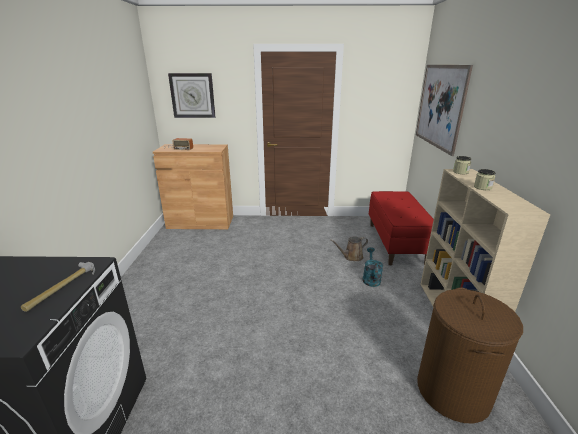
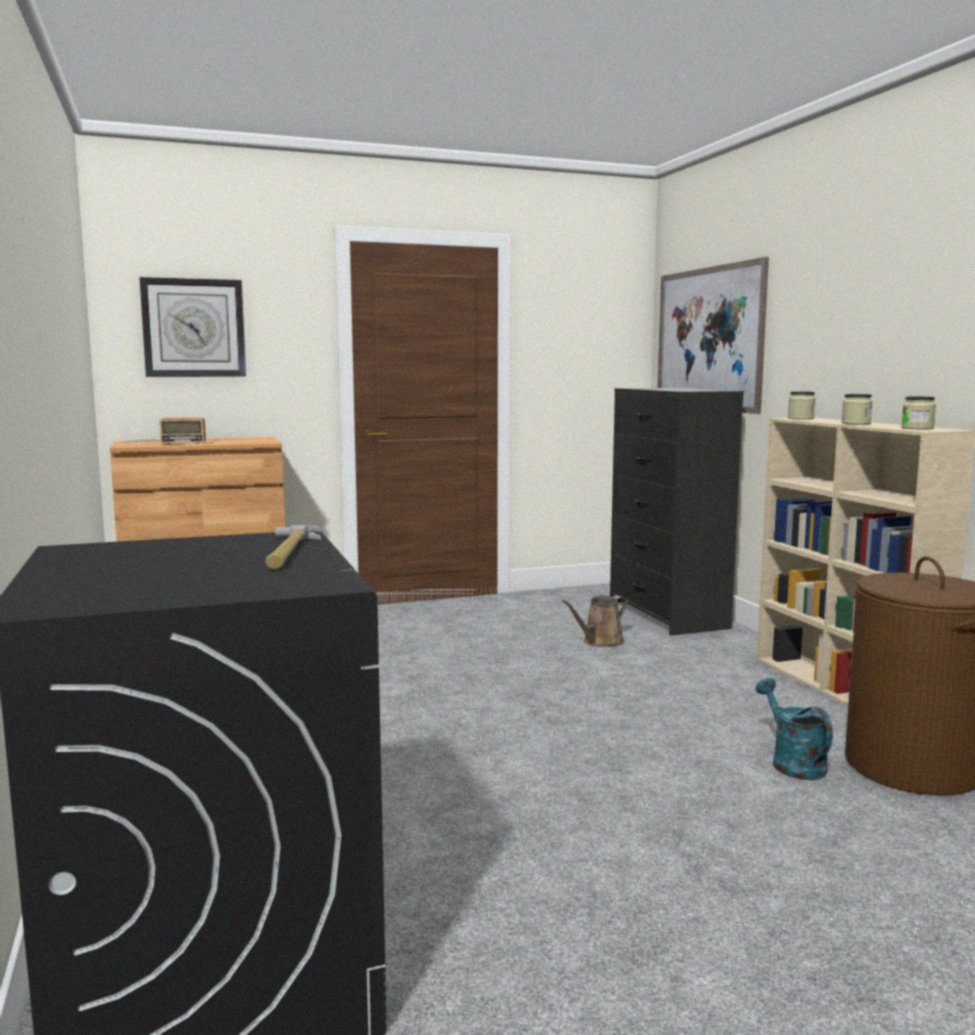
camera: 20 degrees left, 15 degrees down
turquoise watering can [363,247,383,287] -> turquoise watering can moved to [756,678,833,780]
red bench [369,191,434,265] -> black dresser [610,388,744,636]
none -> jar [901,396,936,429]

